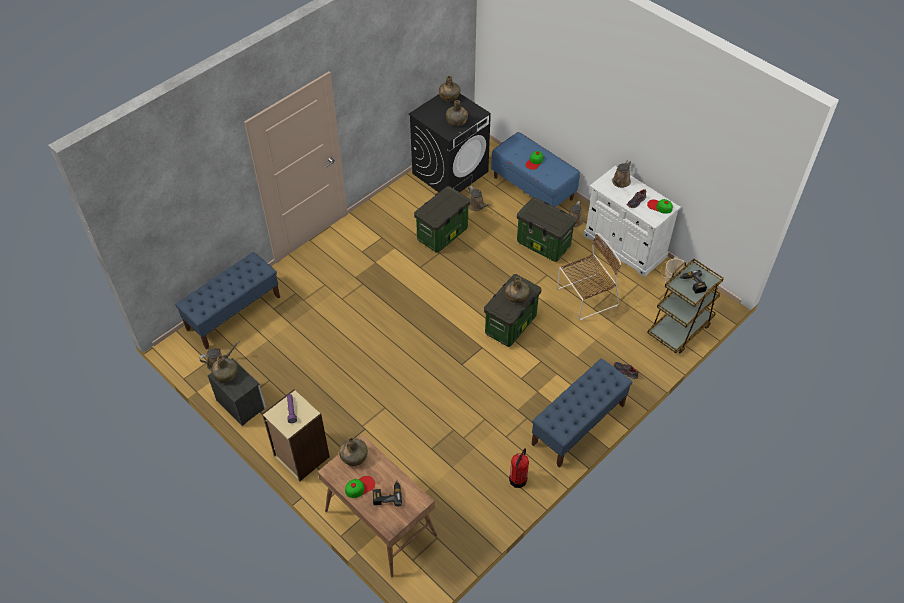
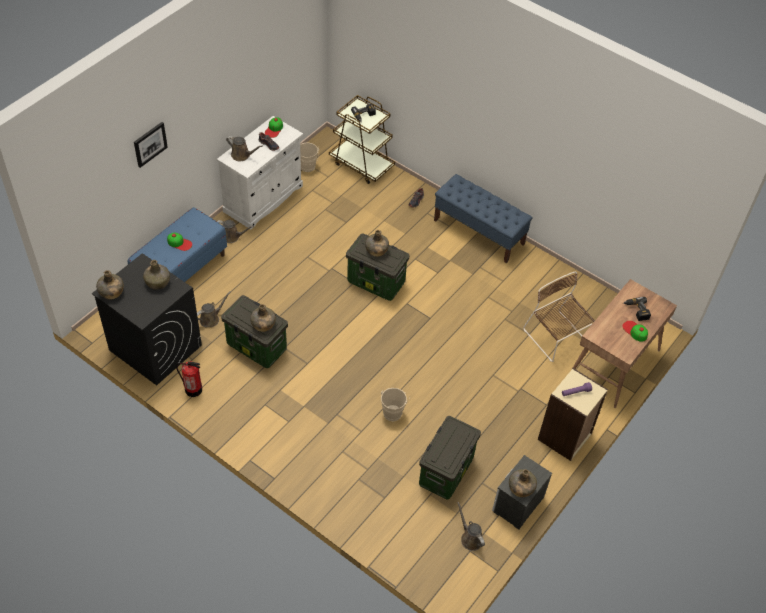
camera: 100 degrees left, 0 degrees up
blue bench [175,252,280,349] -> none
green bottle [339,438,368,466] -> green bottle moved to [250,304,276,332]
fire extinguisher [509,448,529,488] -> fire extinguisher moved to [176,361,202,397]
storage box [517,197,577,262] -> storage box moved to [419,416,481,500]
brown chair [557,233,621,320] -> brown chair moved to [523,272,595,362]
none -> picture [134,122,168,168]
none -> beige bucket [381,388,410,421]

